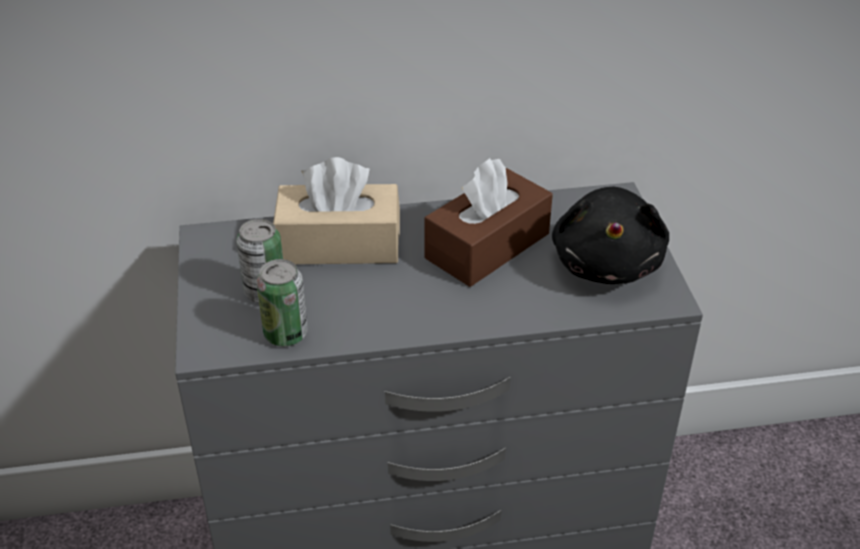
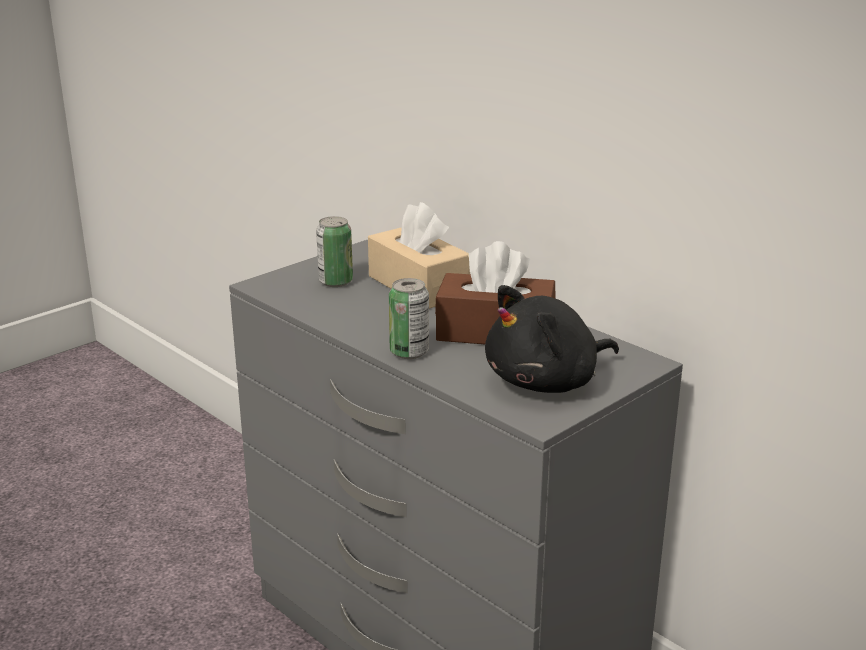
camera: 55 degrees right, 15 degrees down
can [256,259,308,346] -> can moved to [389,278,429,359]

